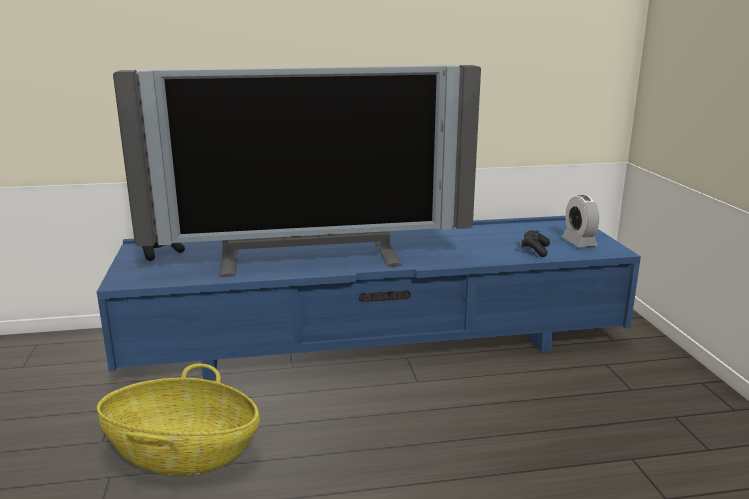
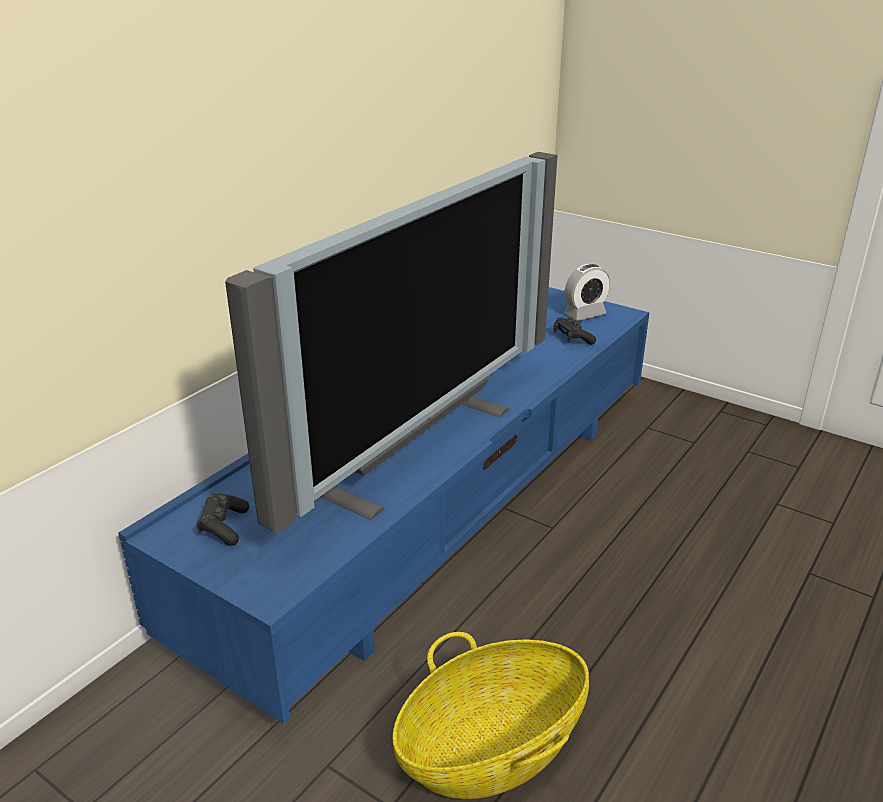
camera: 45 degrees left, 10 degrees up
alarm clock [562,195,599,247] -> alarm clock turned 60 degrees counterclockwise [564,264,610,321]

